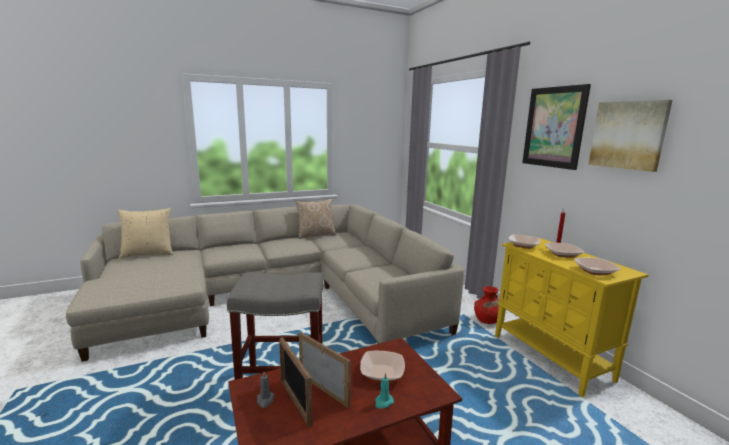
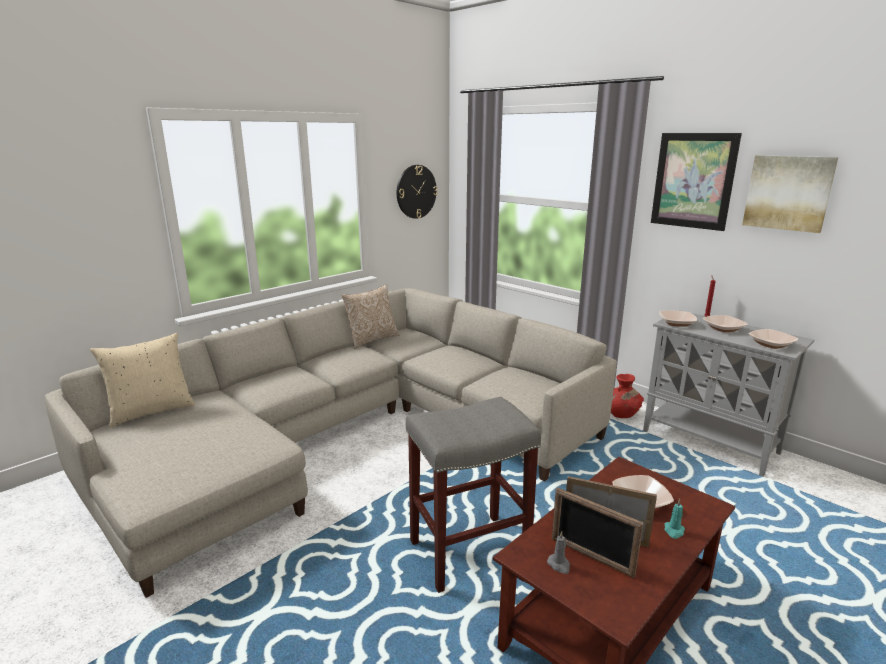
camera: 20 degrees left, 5 degrees up
yellow cabinet [495,238,648,397] -> grey cabinet [643,310,814,477]
none -> wall clock [397,165,438,219]

